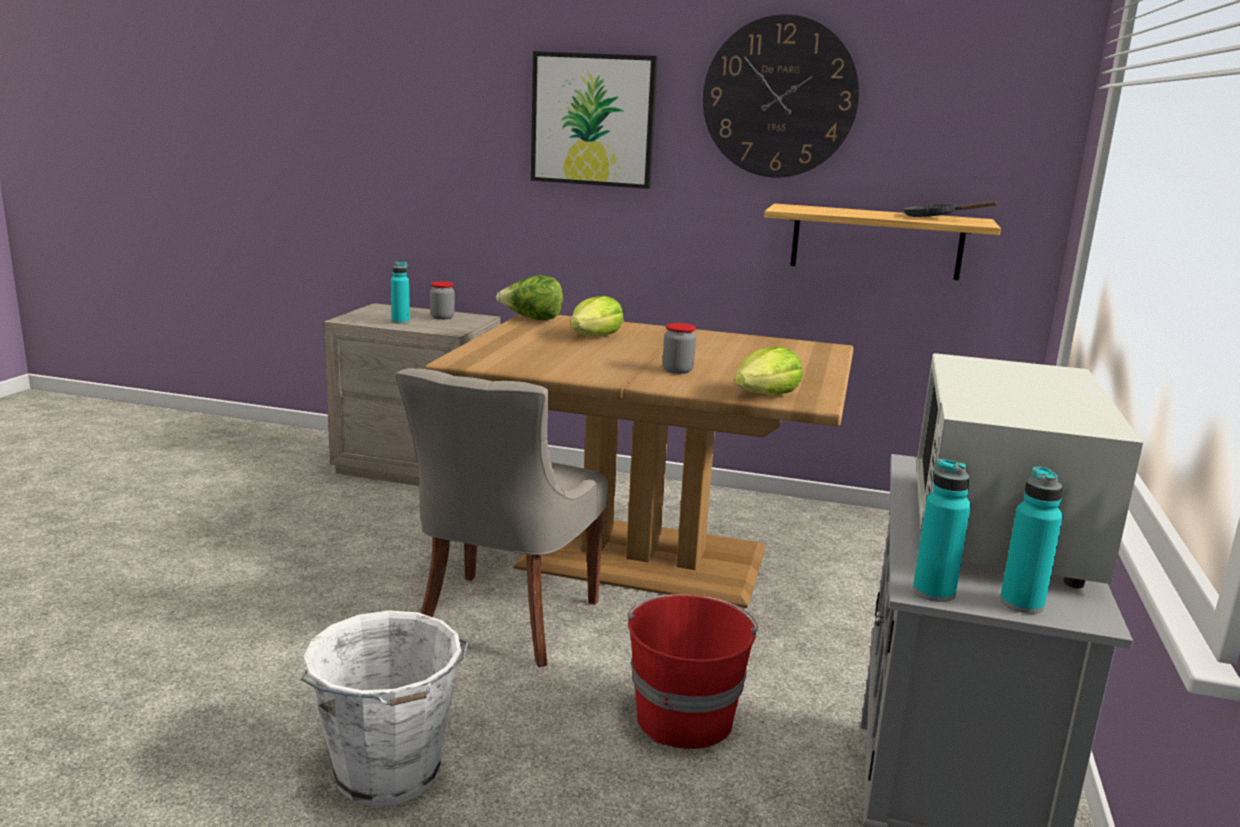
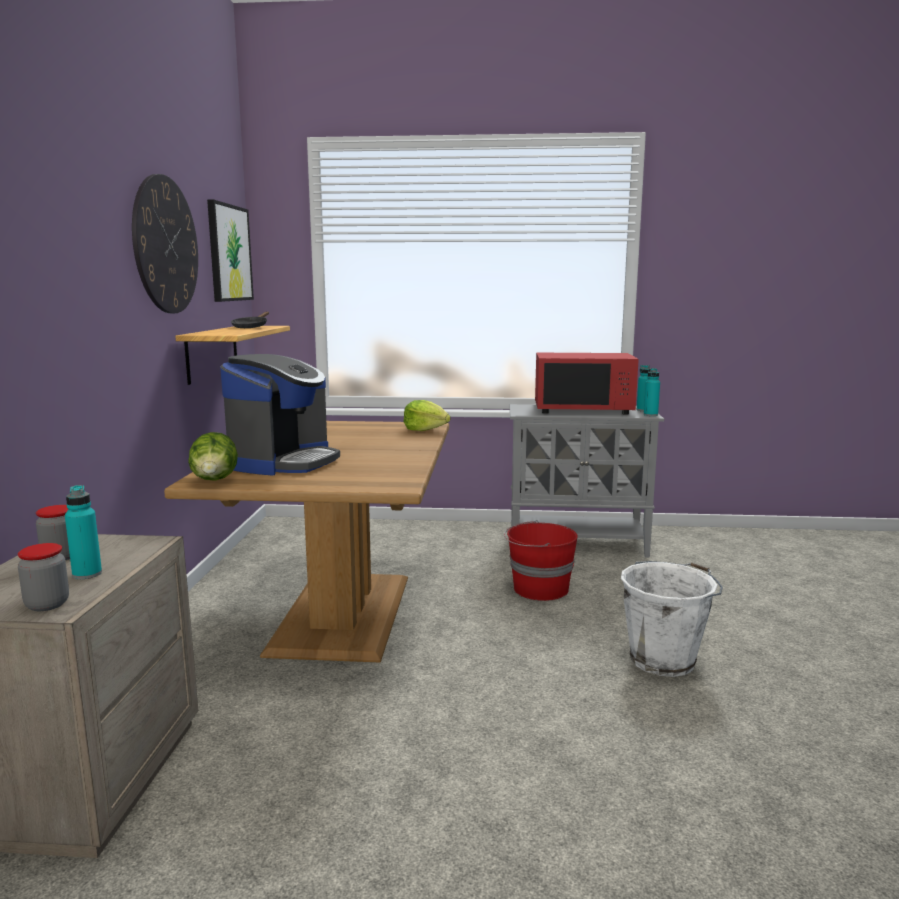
camera: 100 degrees left, 5 degrees down
grey chair [395,368,608,667] -> none
picture [531,51,658,189] -> picture moved to [207,199,254,302]
lettuce [570,296,624,336] -> coffee machine [220,354,340,476]
jar [663,323,696,374] -> jar moved to [18,543,69,611]
white microwave [916,353,1143,588] -> red microwave [535,353,639,415]

